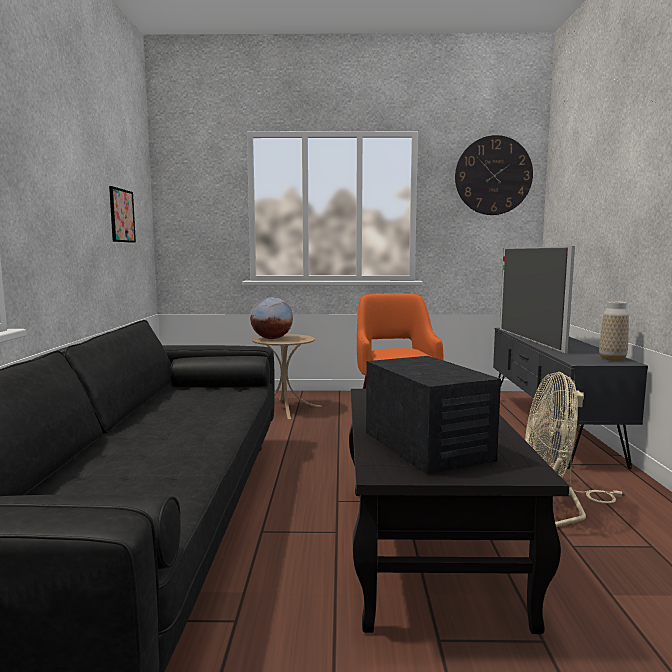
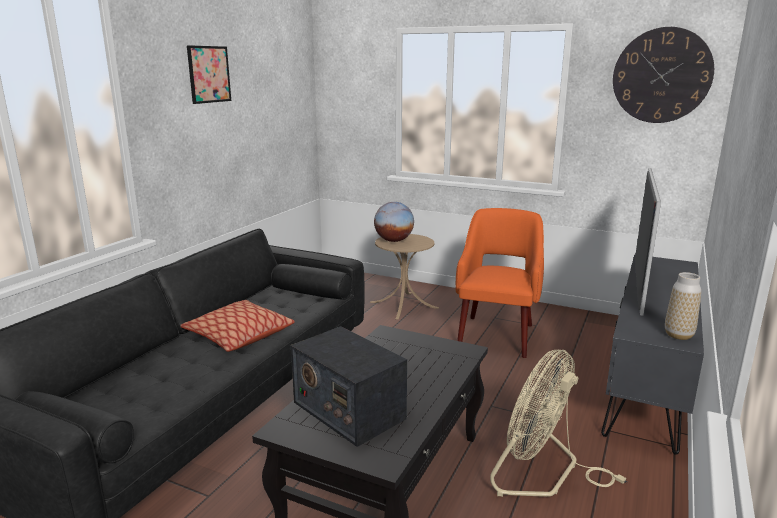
camera: 25 degrees right, 10 degrees up
picture [109,186,136,243] -> picture moved to [187,45,231,104]
radio [366,356,501,474] -> radio turned 135 degrees clockwise [291,326,407,447]
none -> pillow [180,300,295,352]

